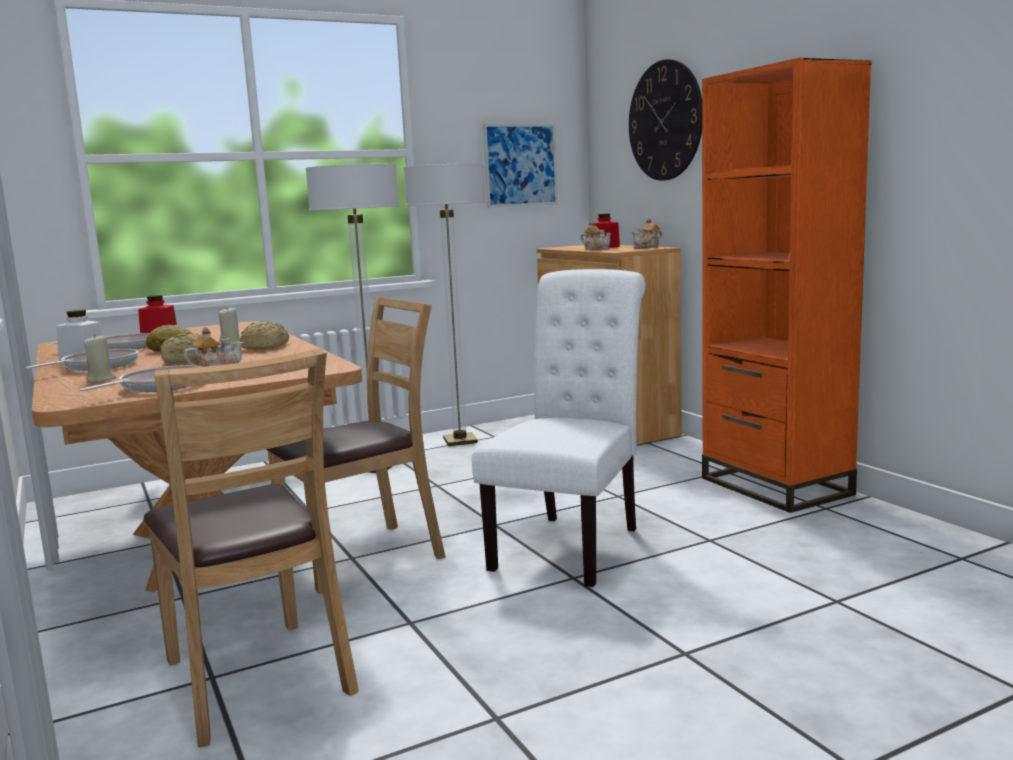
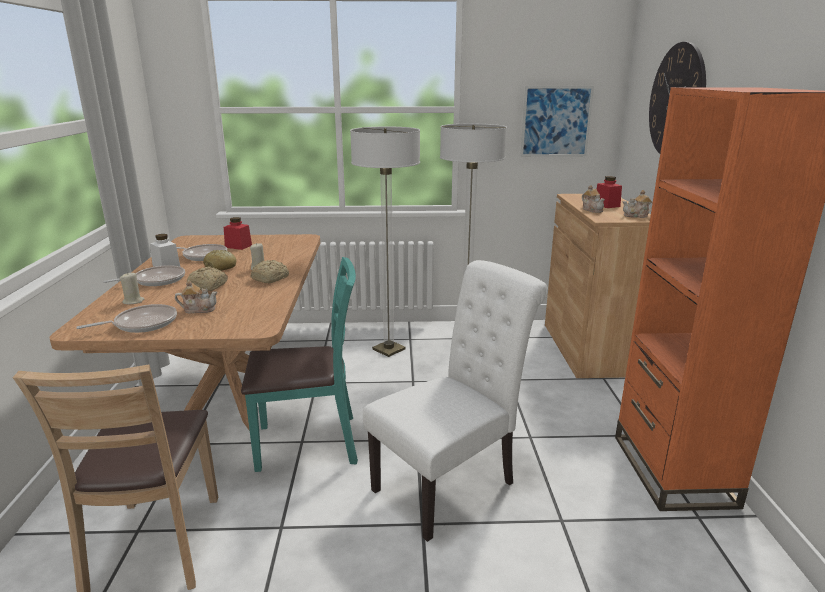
camera: 25 degrees right, 10 degrees up
brown chair [266,297,446,594] -> turquoise chair [241,257,358,472]

